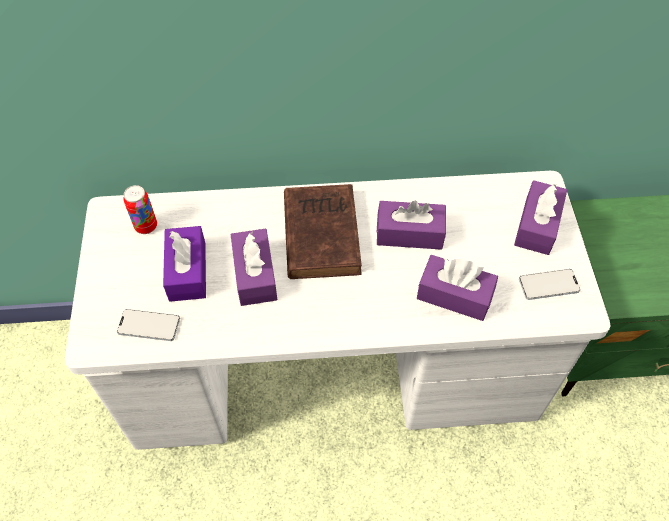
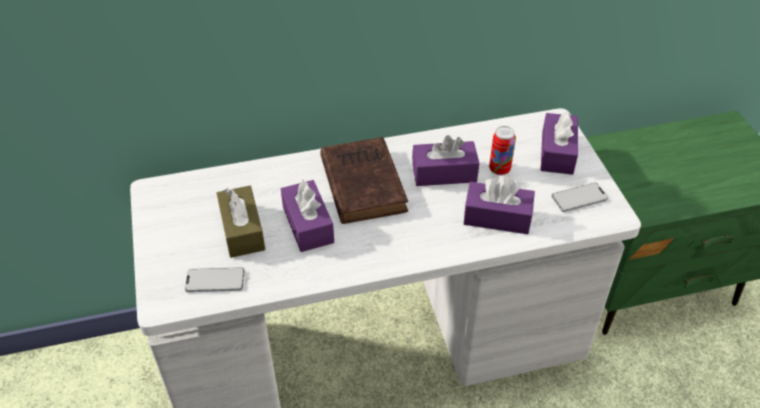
camera: 10 degrees left, 10 degrees down
can [123,185,157,234] -> can moved to [489,126,516,175]
purple tissue box [163,226,206,302] -> brown tissue box [217,186,265,258]

